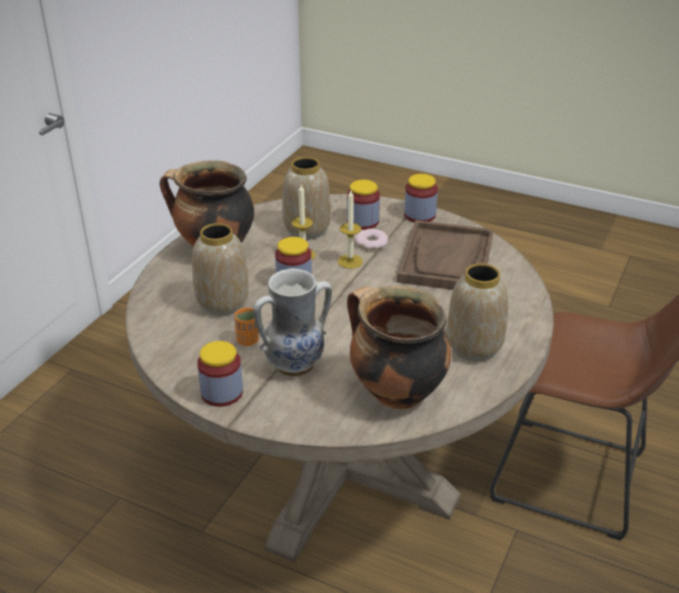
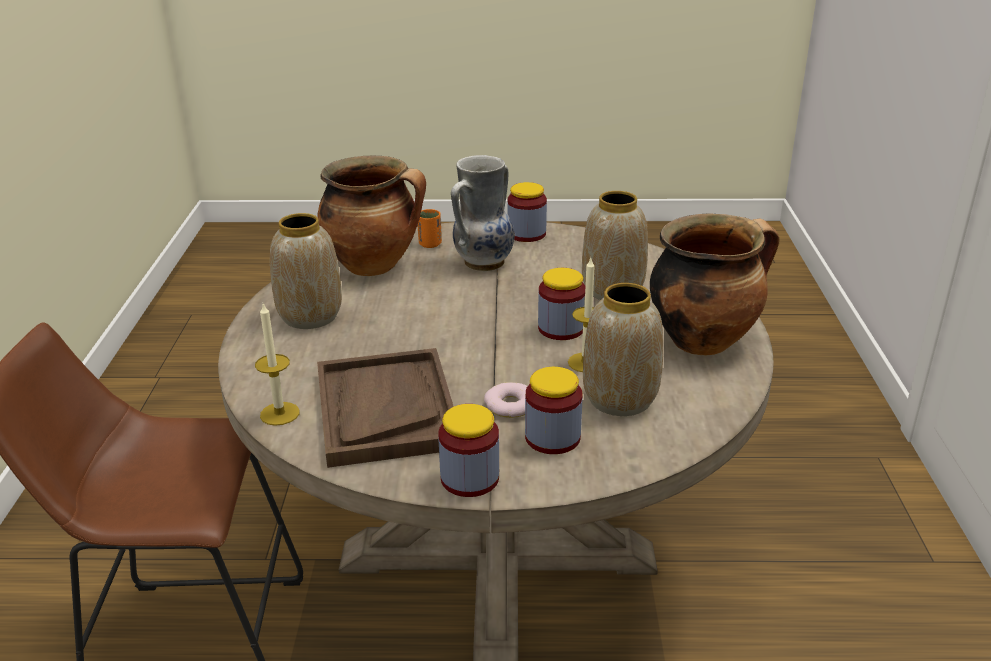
camera: 155 degrees right, 5 degrees down
orange cup [235,308,259,346] -> orange cup moved to [418,209,442,248]
candle [338,190,363,269] -> candle moved to [255,303,300,426]

